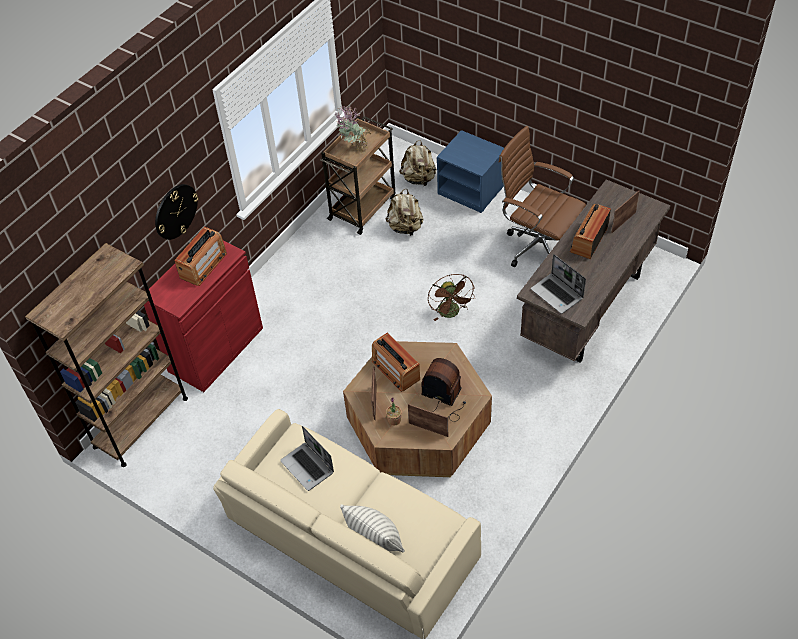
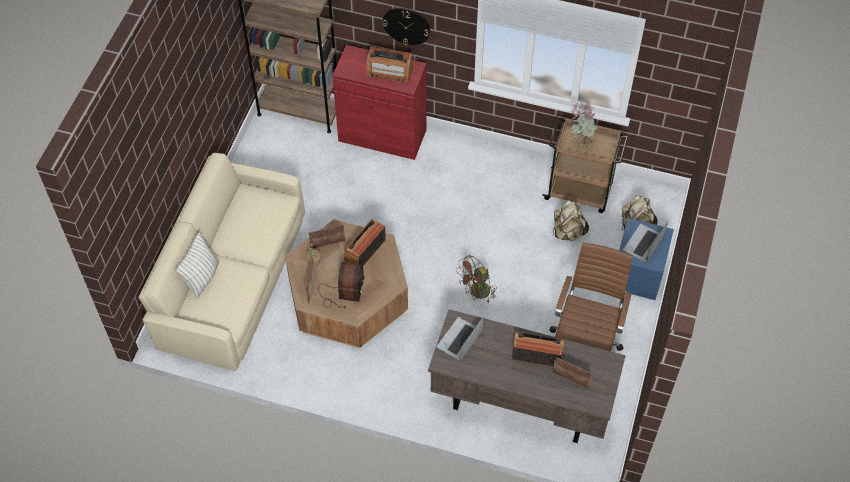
camera: 70 degrees right, 5 degrees up
laptop [280,426,334,491] -> laptop moved to [623,222,668,263]

